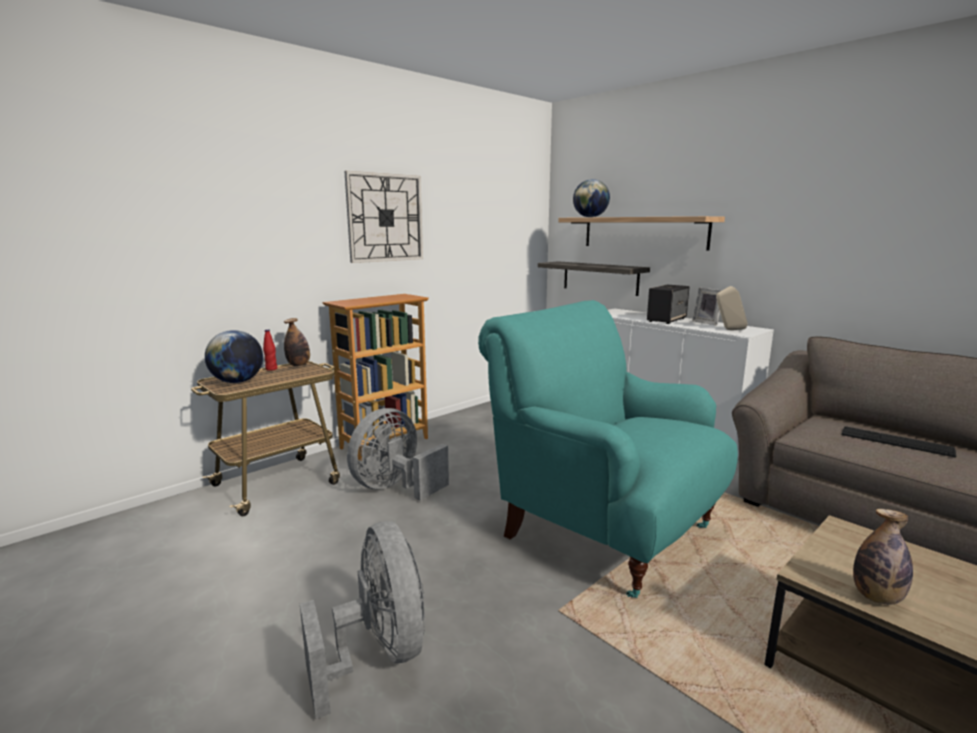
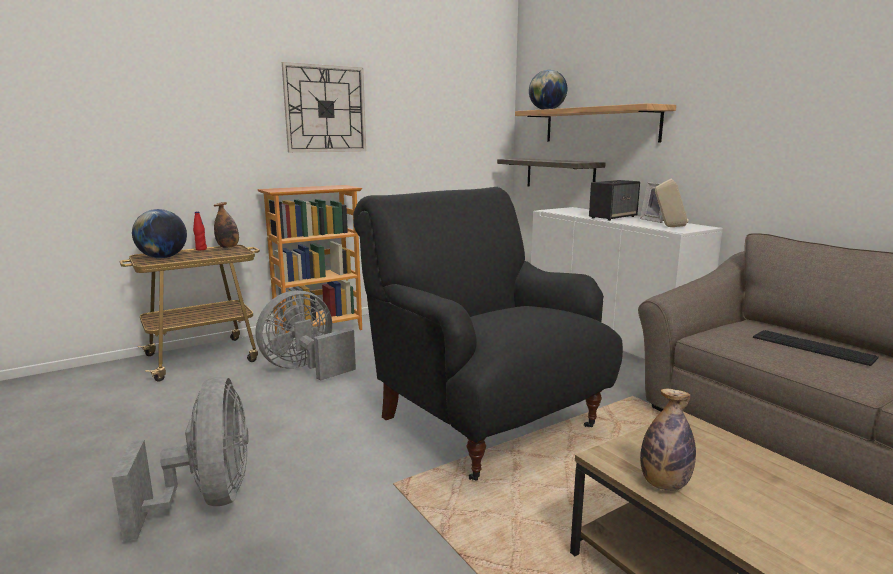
camera: 10 degrees right, 0 degrees up
turquoise armchair [478,300,738,598] -> black armchair [353,187,623,481]

